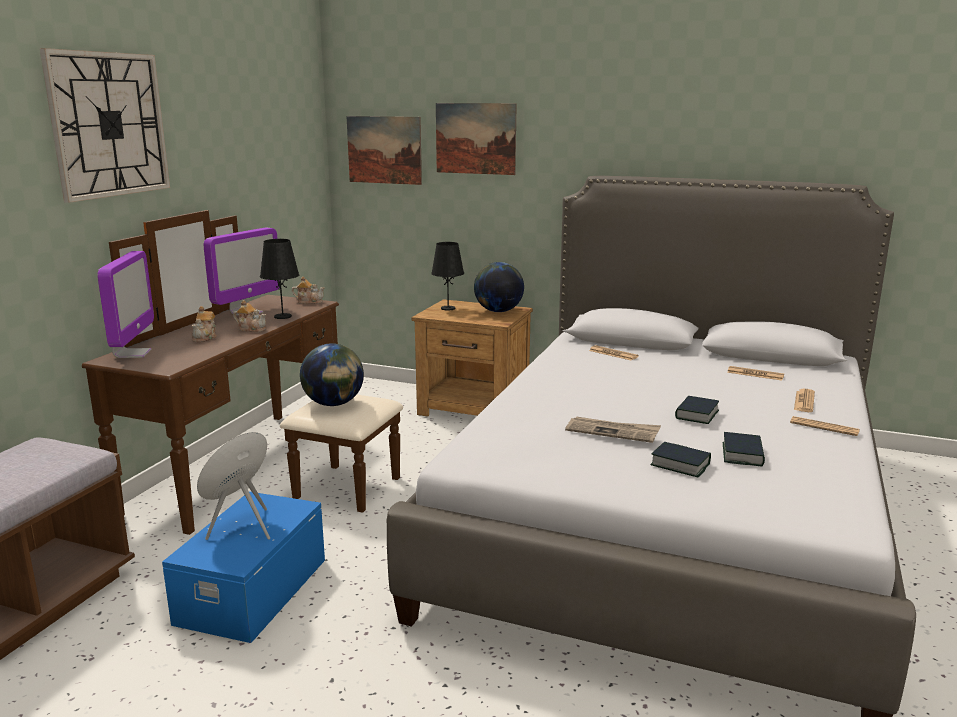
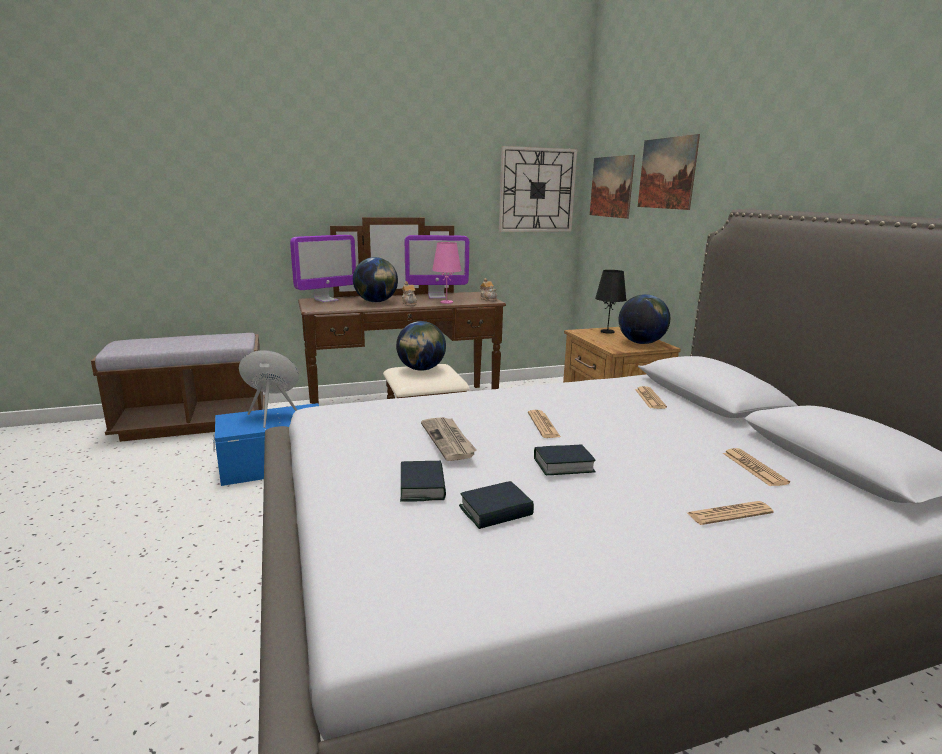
camera: 50 degrees right, 0 degrees up
wall clock [40,48,170,203] -> wall clock moved to [499,146,577,232]
teapot [192,306,217,342] -> globe [353,257,398,302]
black table lamp [260,239,299,319] -> pink table lamp [432,242,462,304]
newspaper [790,416,860,436] -> newspaper moved to [528,410,561,438]

